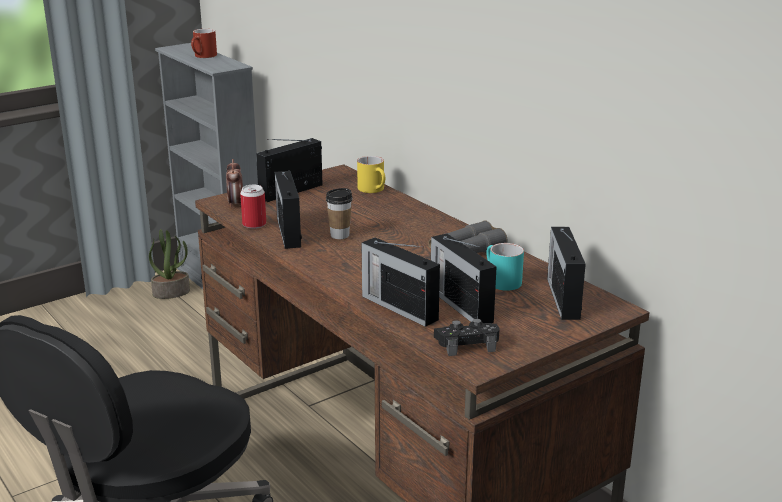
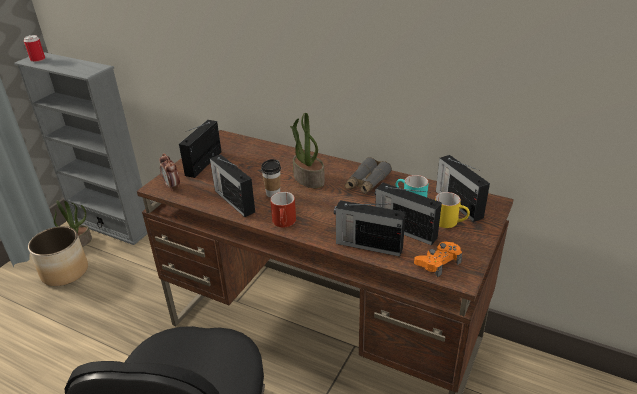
camera: 25 degrees left, 10 degrees up
red mug [191,29,217,58] -> red mug moved to [270,192,296,227]
can [240,185,266,229] -> can moved to [24,35,45,62]
yellow mug [357,156,385,193] -> yellow mug moved to [435,192,470,228]
black game controller [434,319,500,356] -> orange game controller [414,242,462,277]
none -> planter [28,226,88,286]
none -> potted plant [290,113,325,188]

